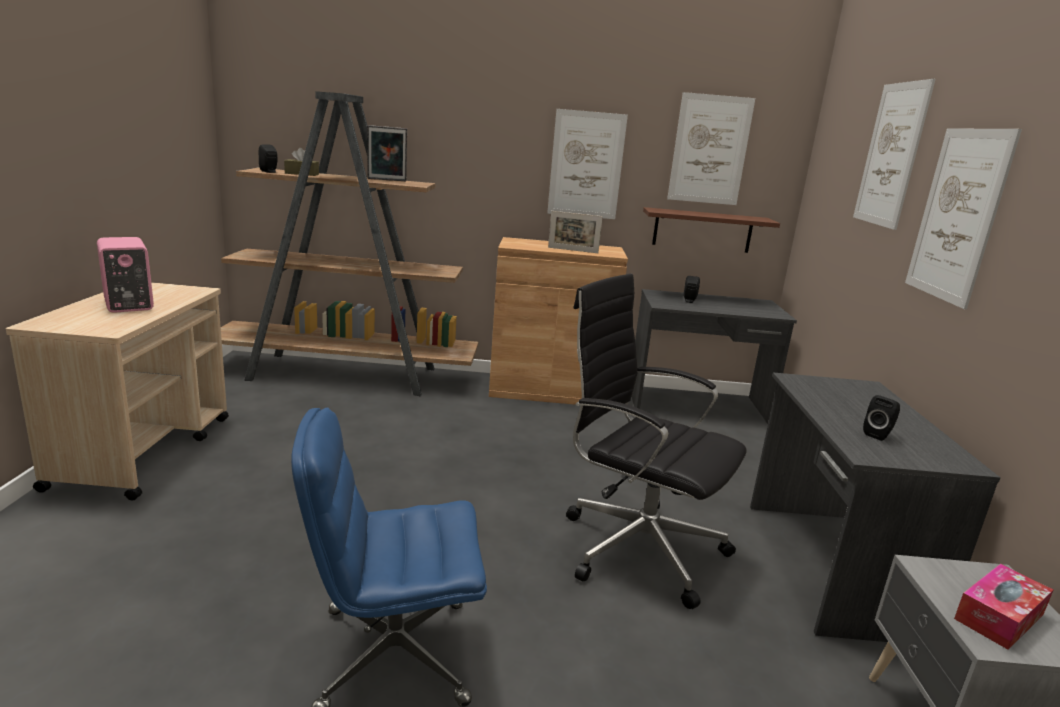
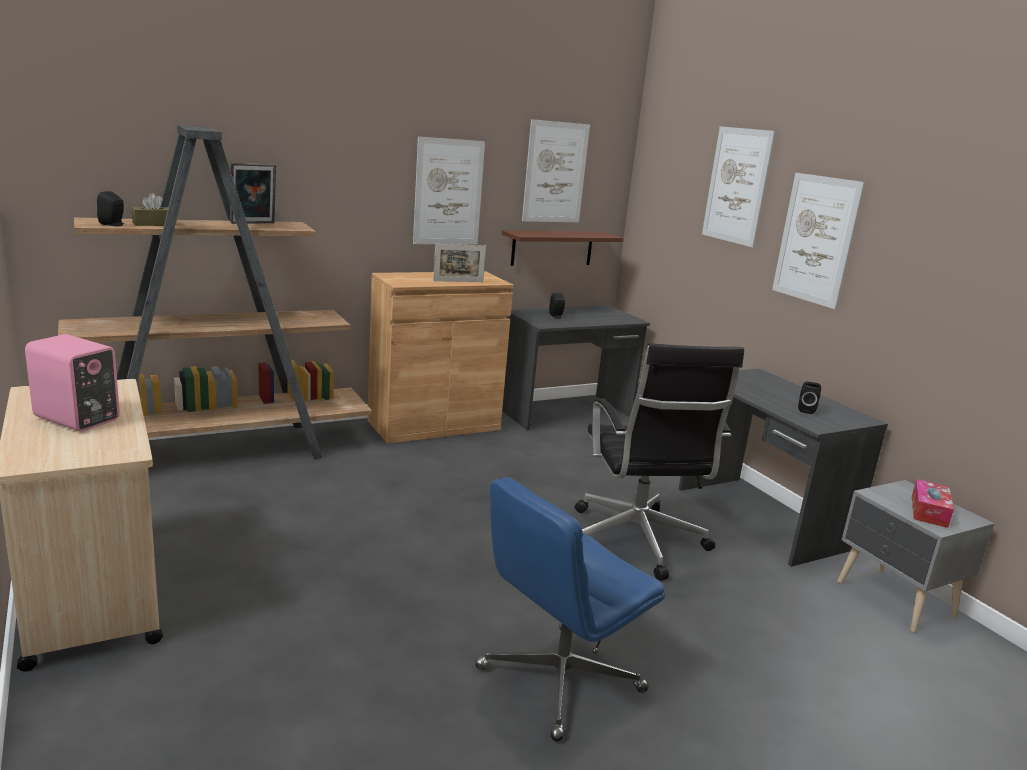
camera: 30 degrees left, 0 degrees up
black office chair [566,273,747,609] -> black office chair turned 105 degrees counterclockwise [575,344,744,580]

